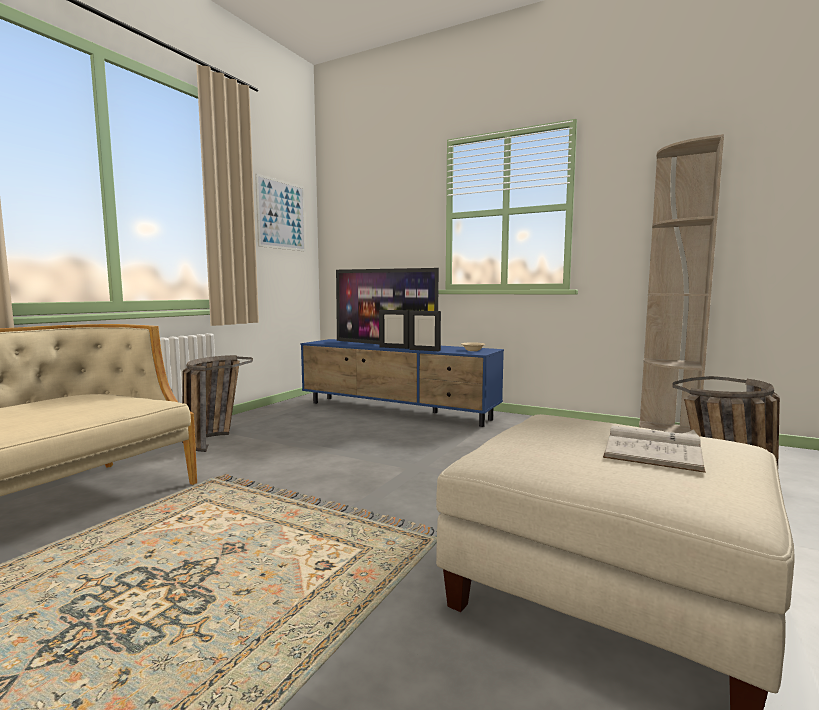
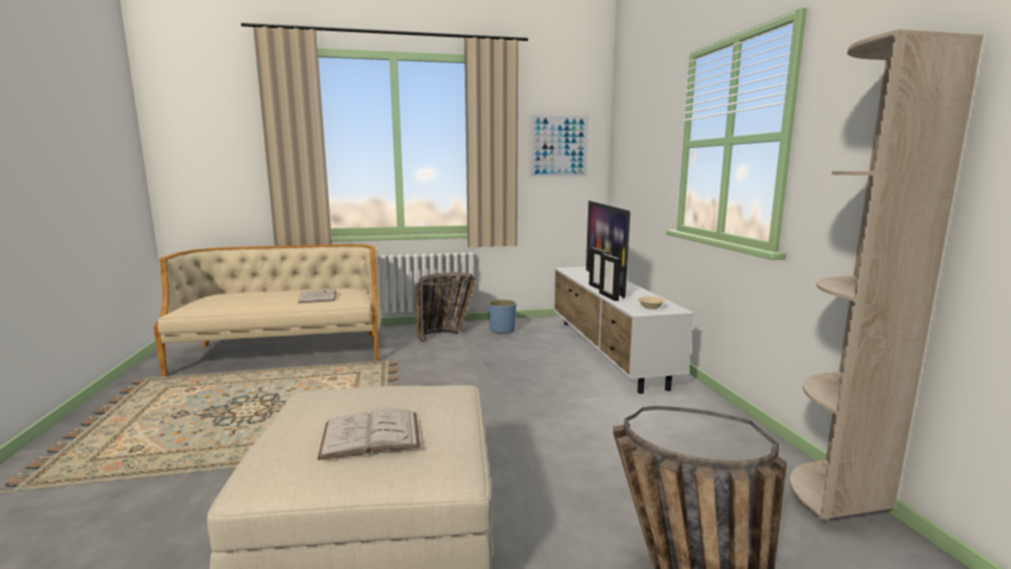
camera: 50 degrees right, 5 degrees up
blue tv stand [301,339,504,427] -> white tv stand [554,267,694,394]
none -> white book [298,287,336,303]
none -> blue planter [488,300,516,334]

